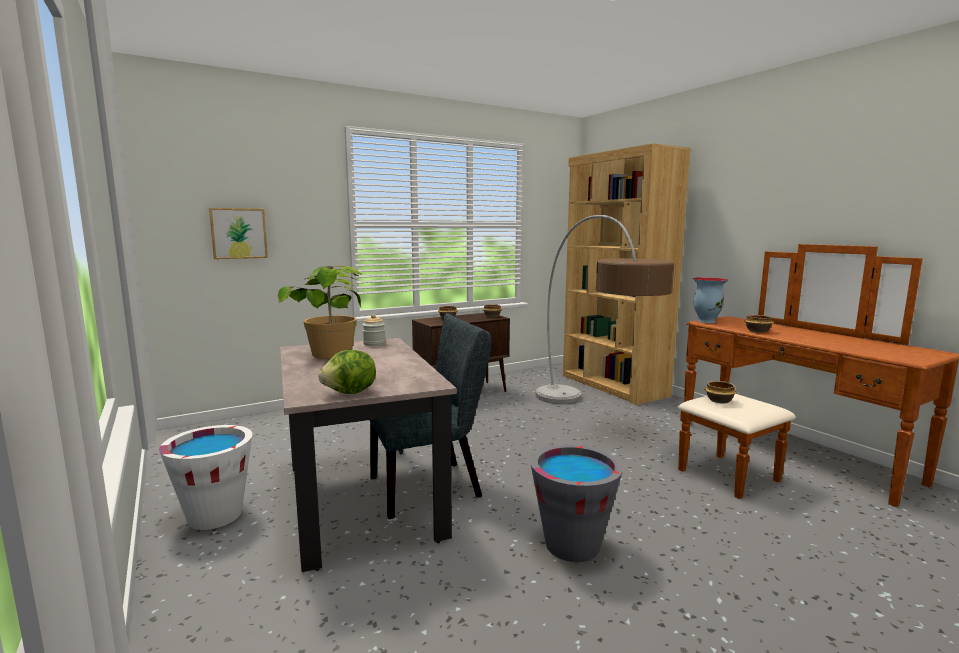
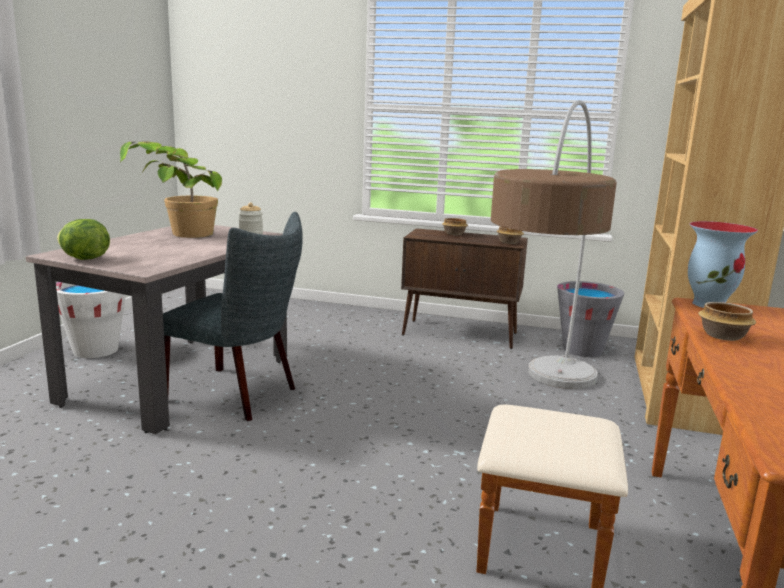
camera: 45 degrees right, 5 degrees up
picture [209,208,268,259] -> none
grey bucket [530,444,623,562] -> grey bucket moved to [557,281,624,357]
bowl [704,381,737,403] -> none

